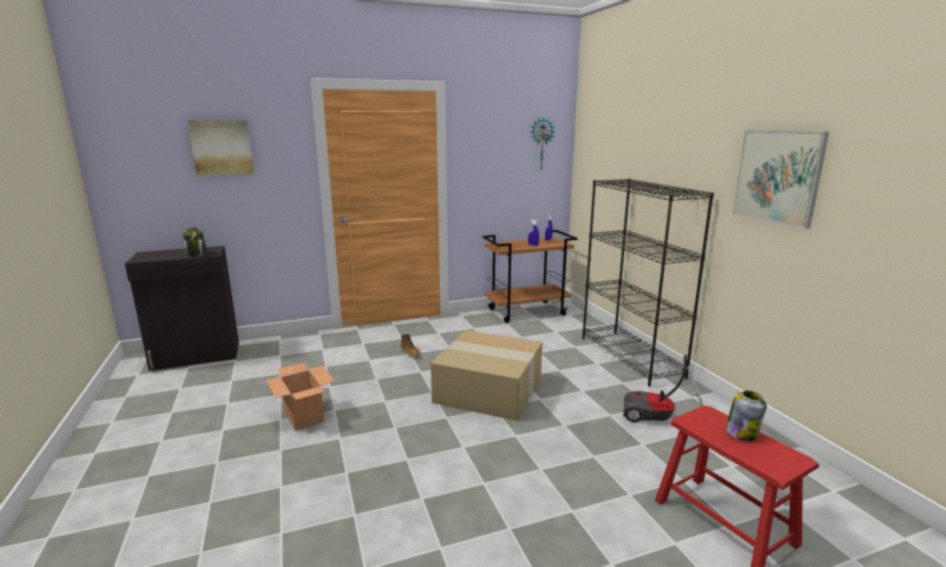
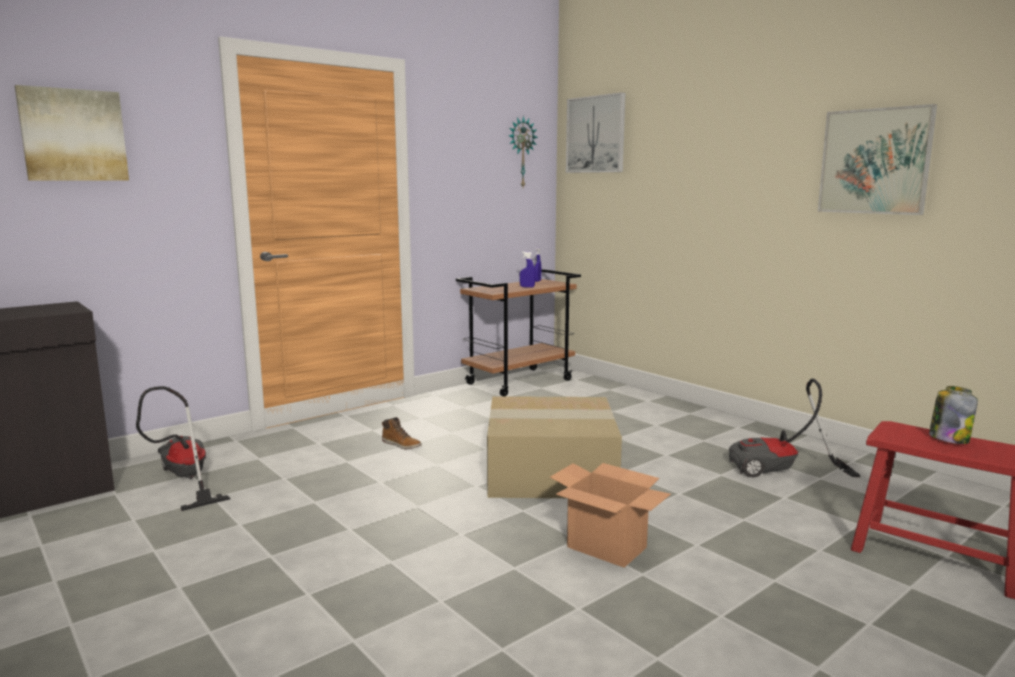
camera: 20 degrees left, 5 degrees down
jar [183,227,207,256] -> none
cardboard box [266,363,335,431] -> cardboard box moved to [550,463,671,568]
black bookcase [582,179,714,387] -> none
none -> vacuum cleaner [136,386,231,511]
none -> picture [566,92,625,173]

